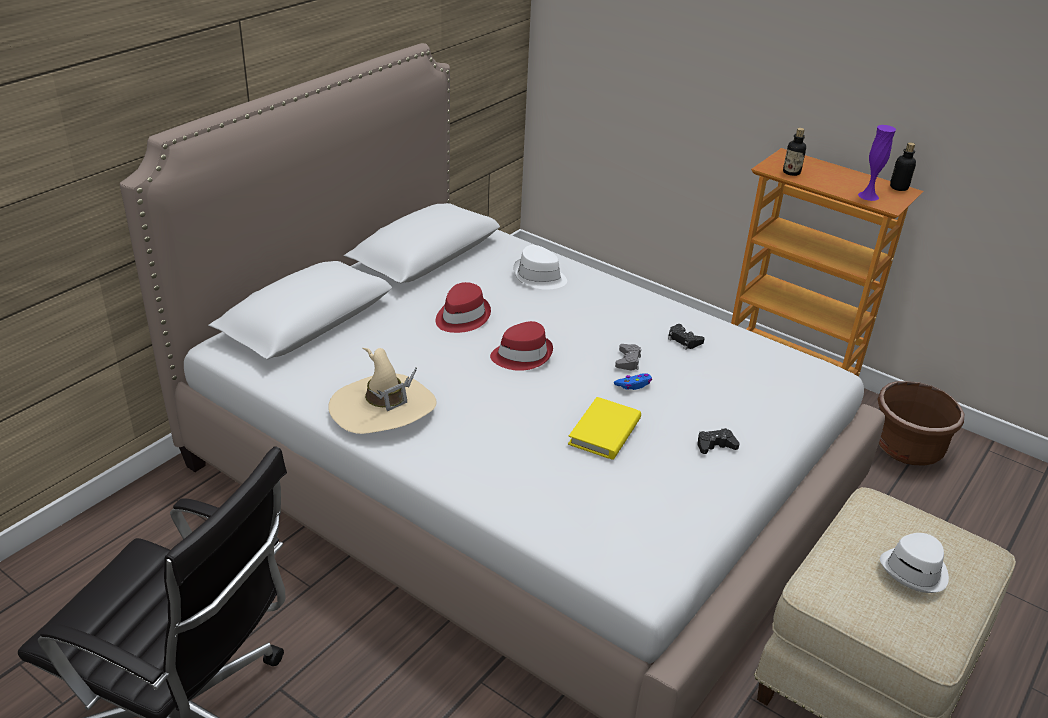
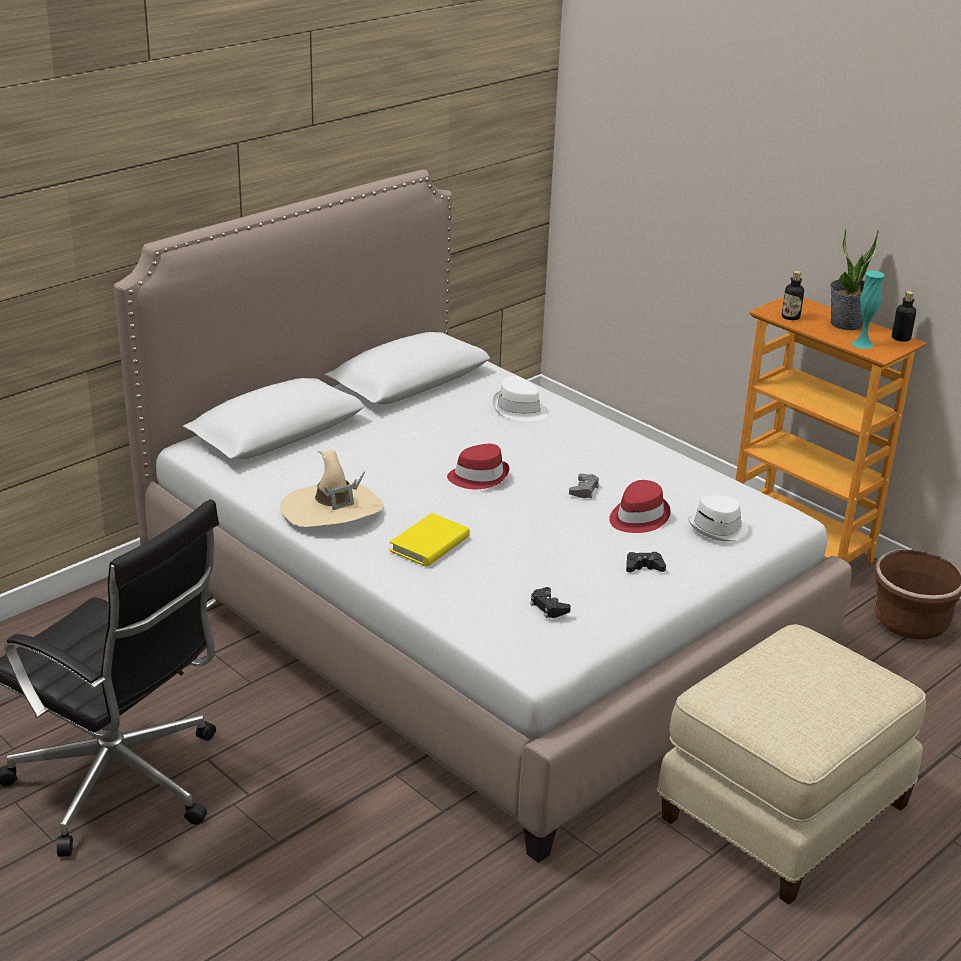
camera: 10 degrees right, 5 degrees down
red hat [436,282,491,333] -> red hat moved to [609,480,671,533]
yellow book [568,397,641,460] -> yellow book moved to [390,513,470,567]
blue game controller [614,373,652,390] -> none
black game controller [668,324,705,350] -> black game controller moved to [530,587,571,618]
purple vase [858,125,896,201] -> turquoise vase [852,271,885,349]
white hat [880,533,949,593] -> white hat moved to [688,495,749,541]
none -> potted plant [830,229,879,330]

